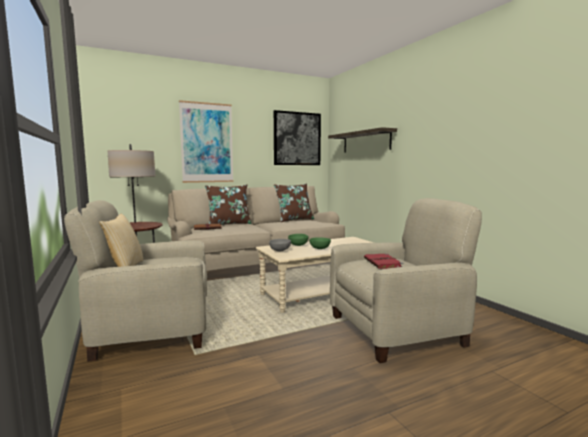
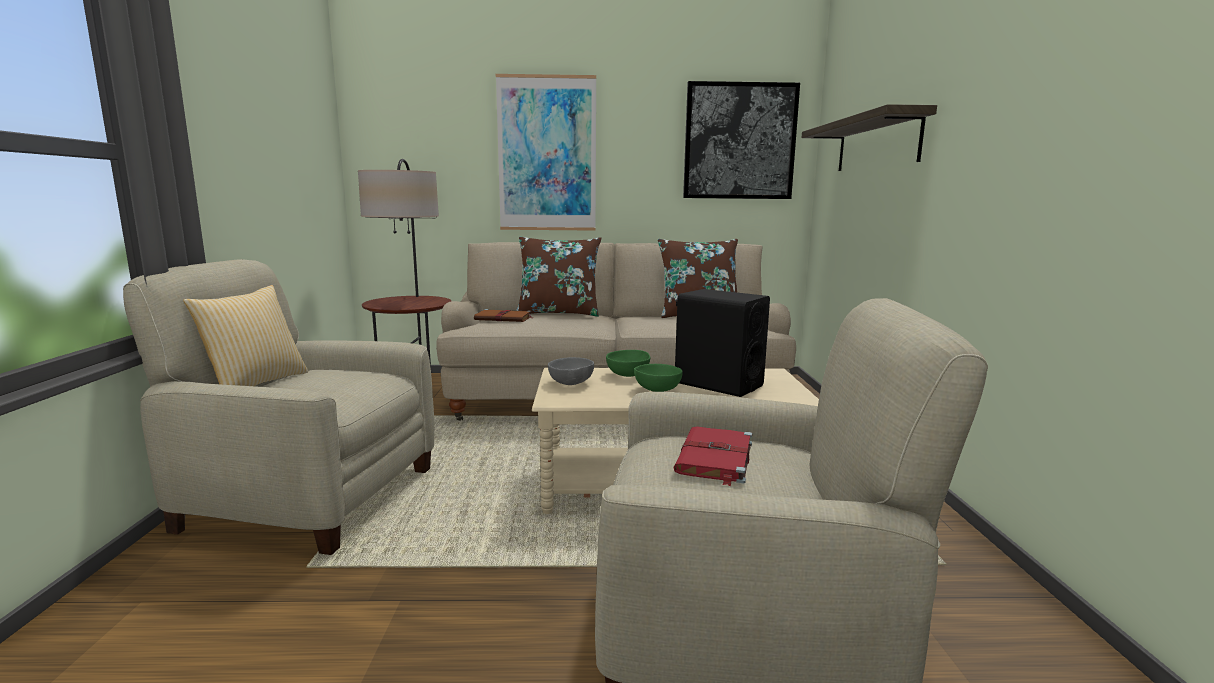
camera: 25 degrees right, 5 degrees up
none -> black speaker [675,289,770,397]

